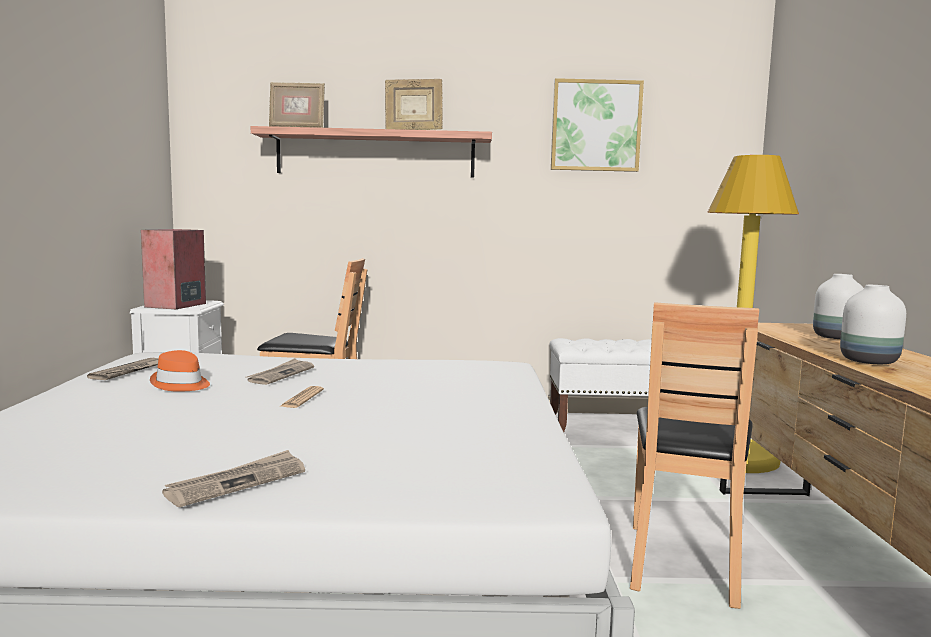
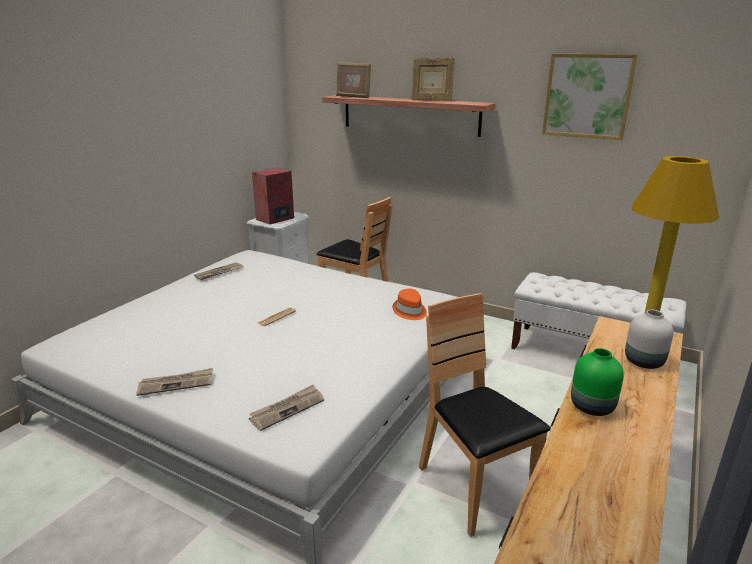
camera: 30 degrees right, 15 degrees up
orange hat [150,350,210,392] -> orange hat moved to [393,289,427,320]
newspaper [246,358,314,385] -> newspaper moved to [249,385,324,431]
brown chair [630,302,759,609] -> brown chair turned 105 degrees clockwise [419,293,551,537]
white vase [840,285,906,364] -> green vase [571,348,624,416]

